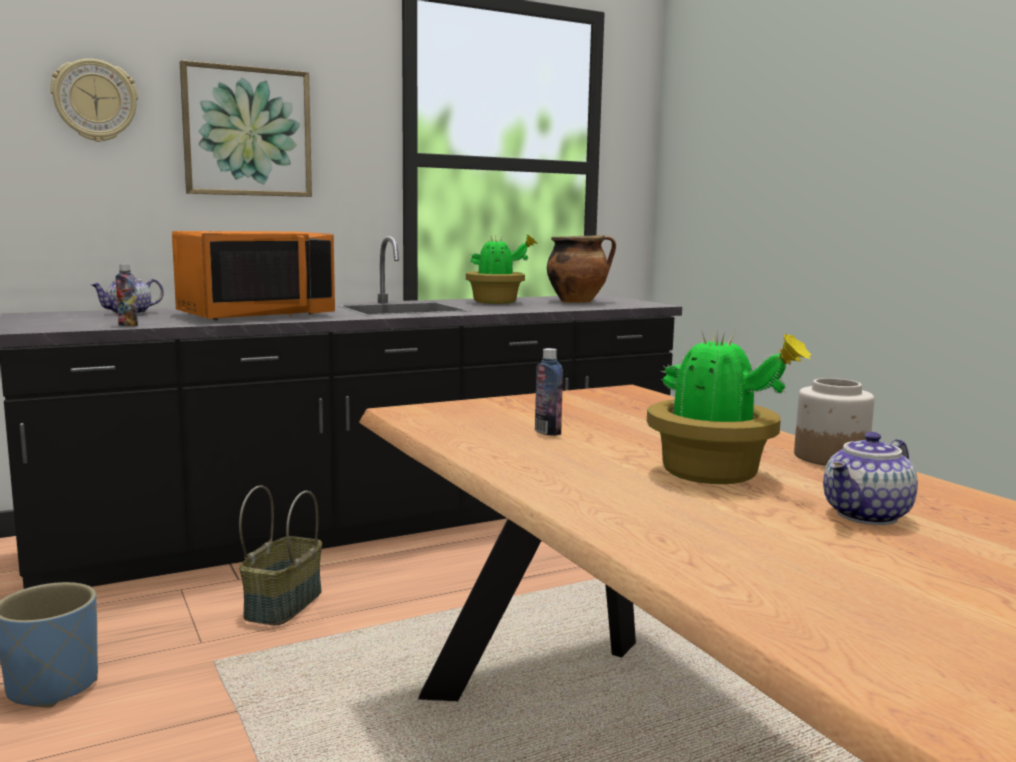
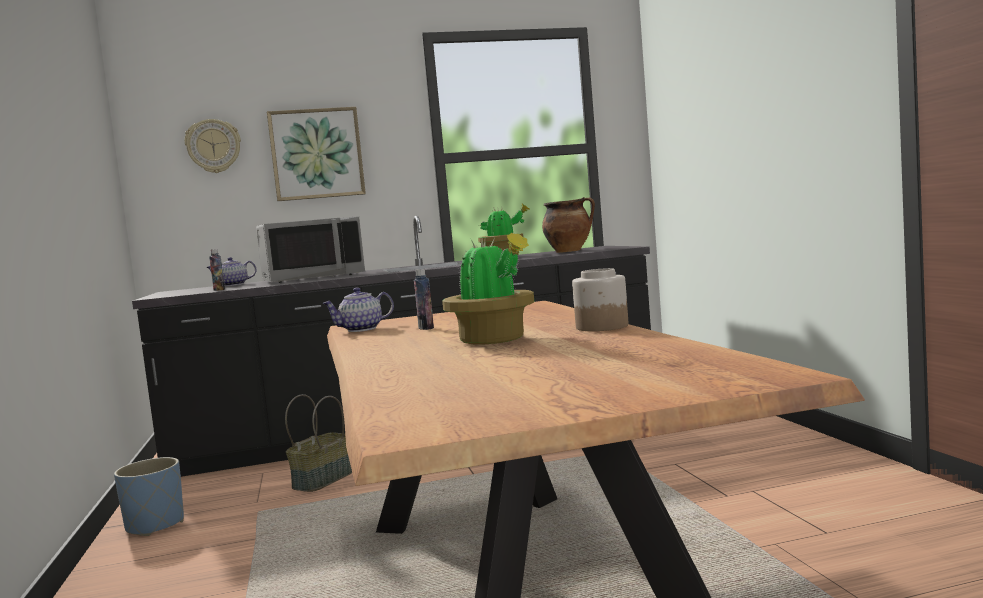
camera: 15 degrees right, 5 degrees down
orange microwave [172,231,335,320] -> grey microwave [256,216,365,283]
teapot [823,432,918,525] -> teapot moved to [322,287,394,332]

